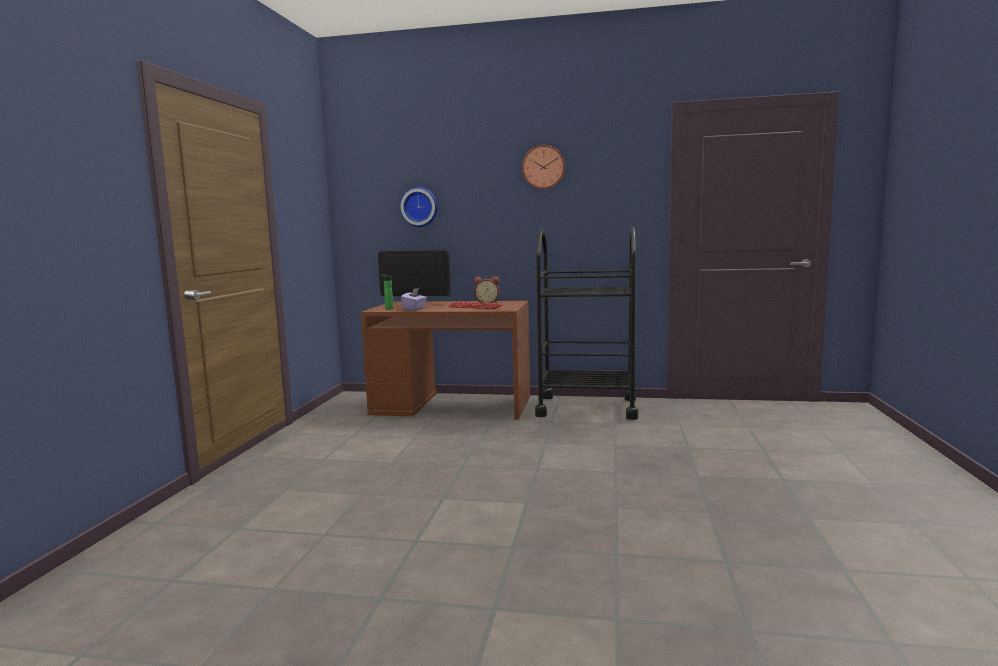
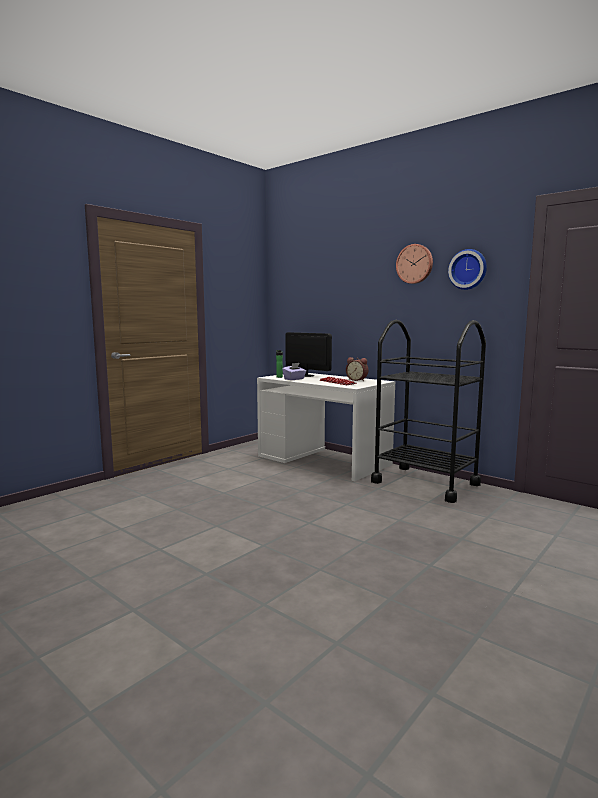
camera: 30 degrees right, 0 degrees up
brown desk [361,301,530,420] -> white desk [257,373,395,481]
wall clock [400,187,438,227] -> wall clock moved to [448,249,487,290]

